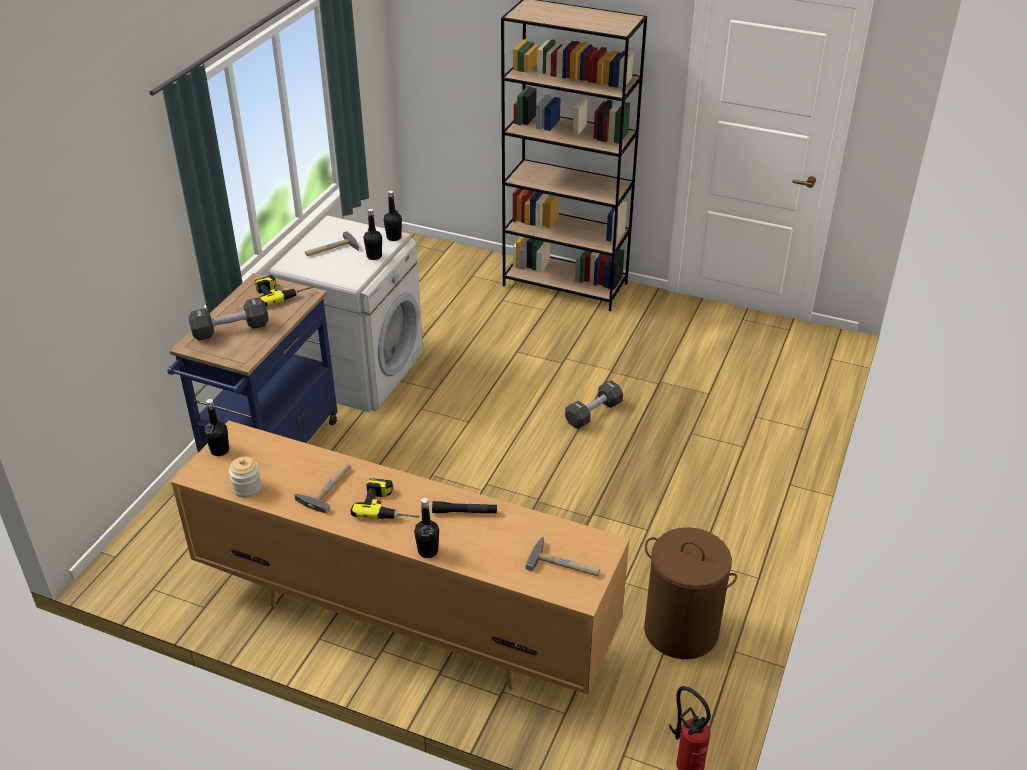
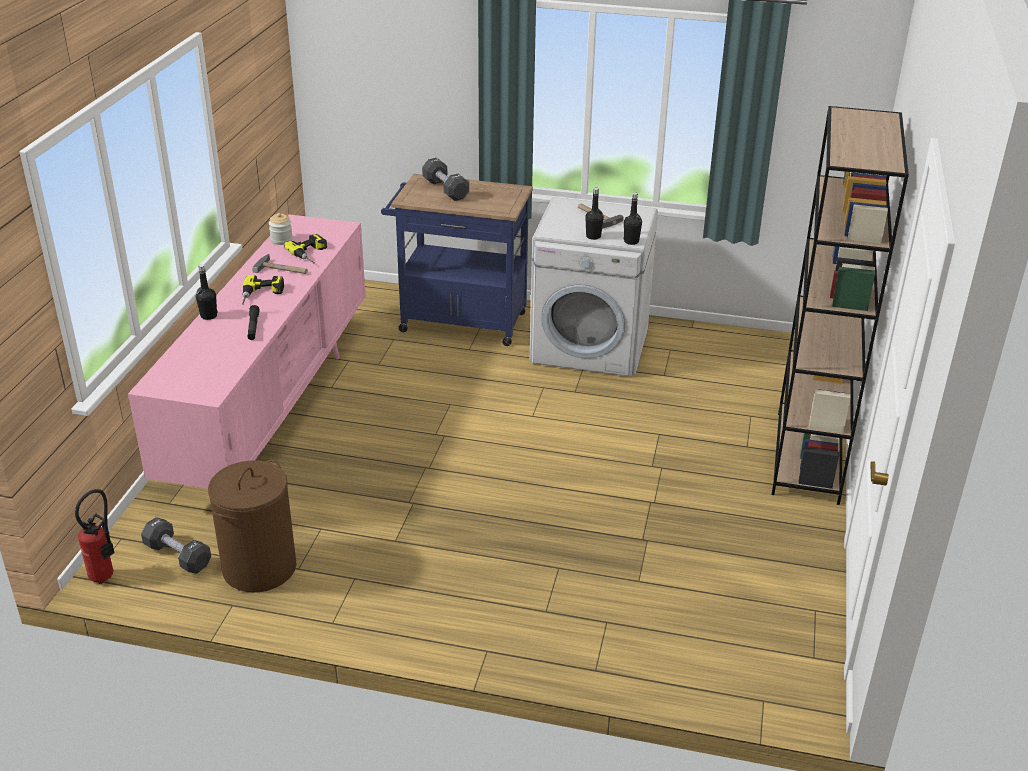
camera: 80 degrees right, 5 degrees down
brown cabinet [171,421,630,694] -> pink cabinet [128,214,366,489]
black bottle [204,399,229,456] -> none
power drill [255,275,314,306] -> power drill moved to [284,234,327,263]
hammer [525,536,600,576] -> none
black dumbbell [565,380,623,429] -> black dumbbell moved to [141,517,211,574]

